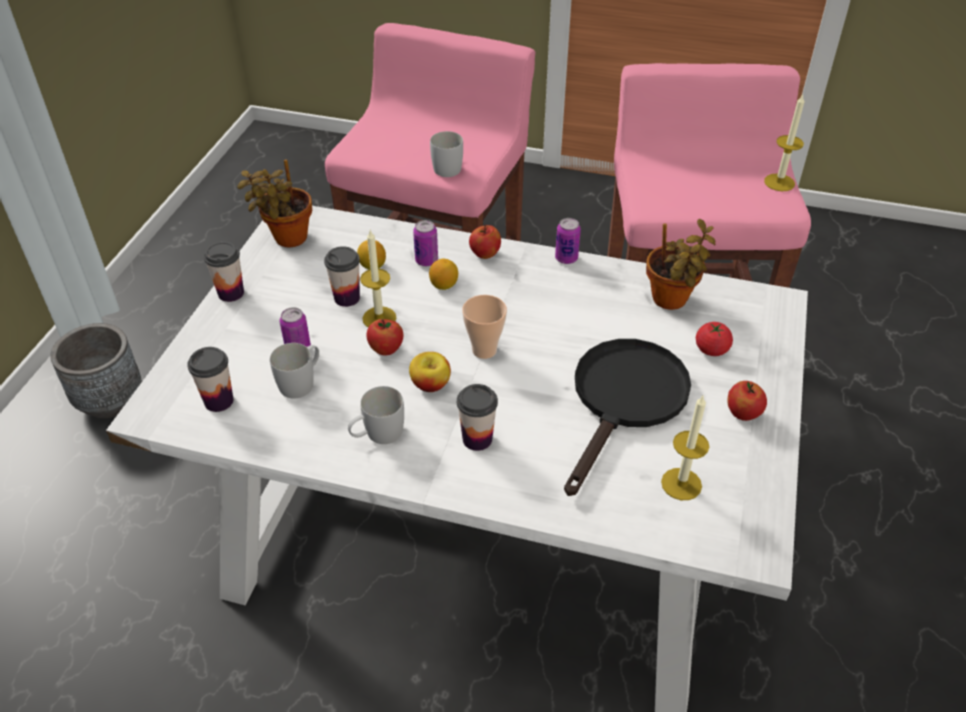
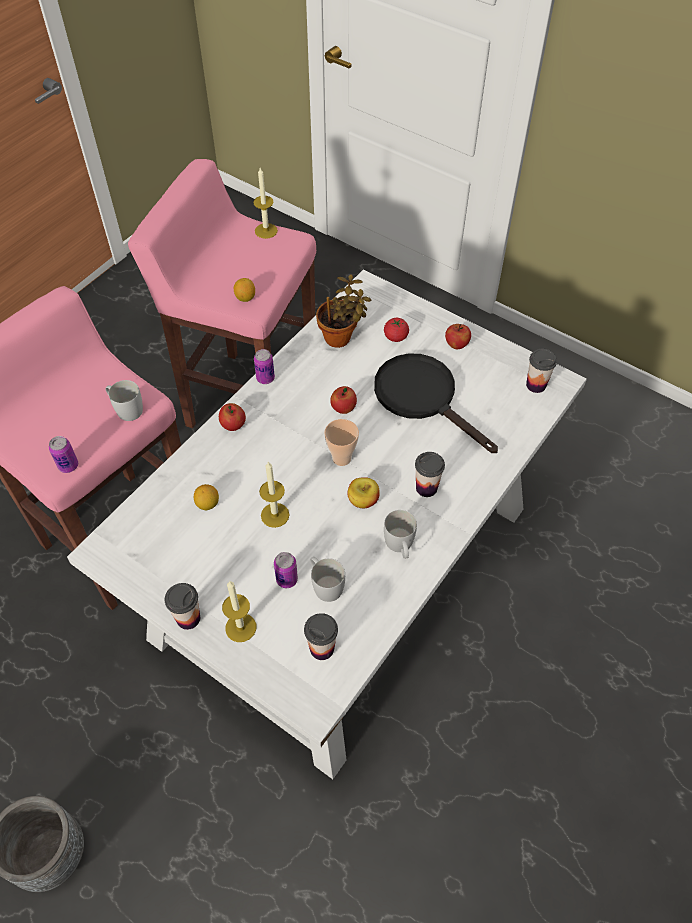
camera: 70 degrees left, 10 degrees up
potted plant [237,160,312,247] -> none
cup [324,246,360,307] -> cup moved to [526,349,557,393]
apple [366,319,403,355] -> apple moved to [330,386,357,414]
can [413,220,438,266] -> can moved to [49,436,78,473]
lemon [429,259,458,290] -> lemon moved to [234,278,255,302]
candle [661,396,709,500] -> candle moved to [222,580,256,642]

